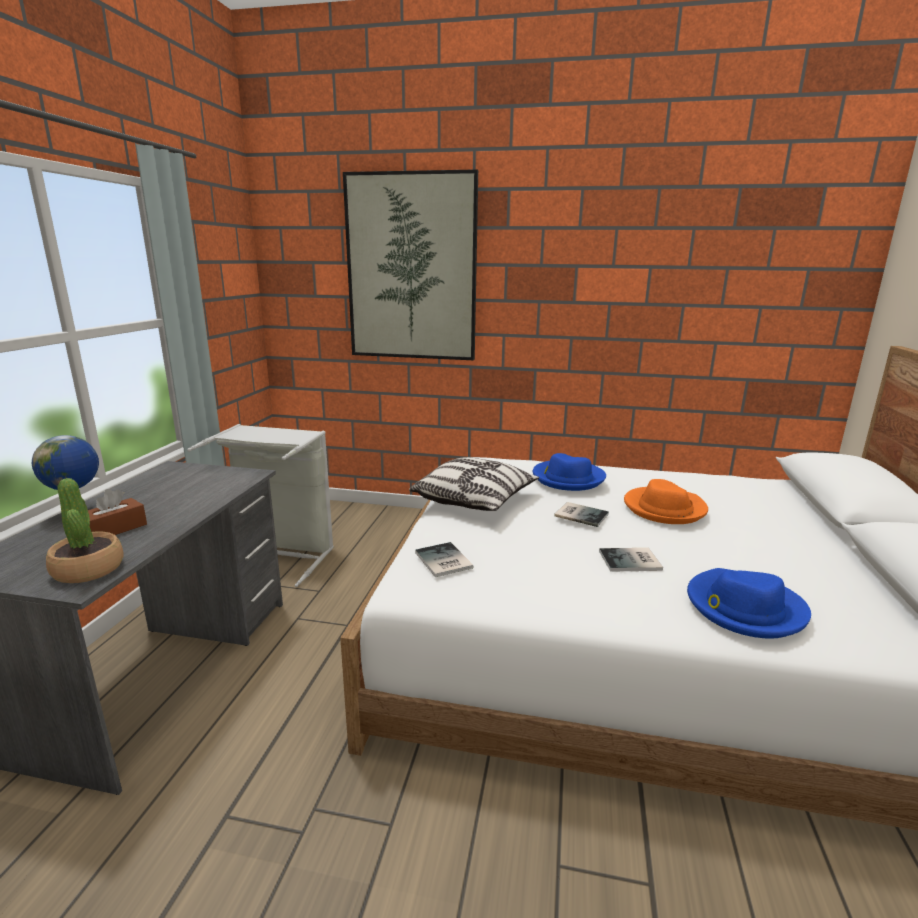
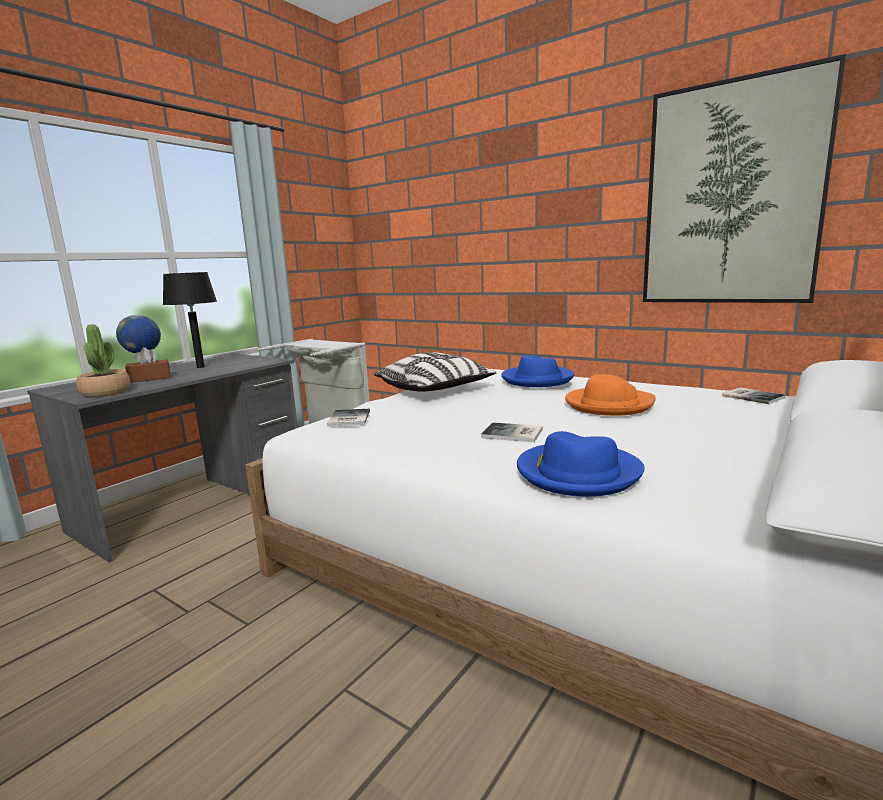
camera: 25 degrees right, 5 degrees down
picture [343,169,478,360] -> picture moved to [643,54,846,303]
book [554,502,609,527] -> book moved to [722,388,786,404]
none -> black table lamp [163,272,217,368]

